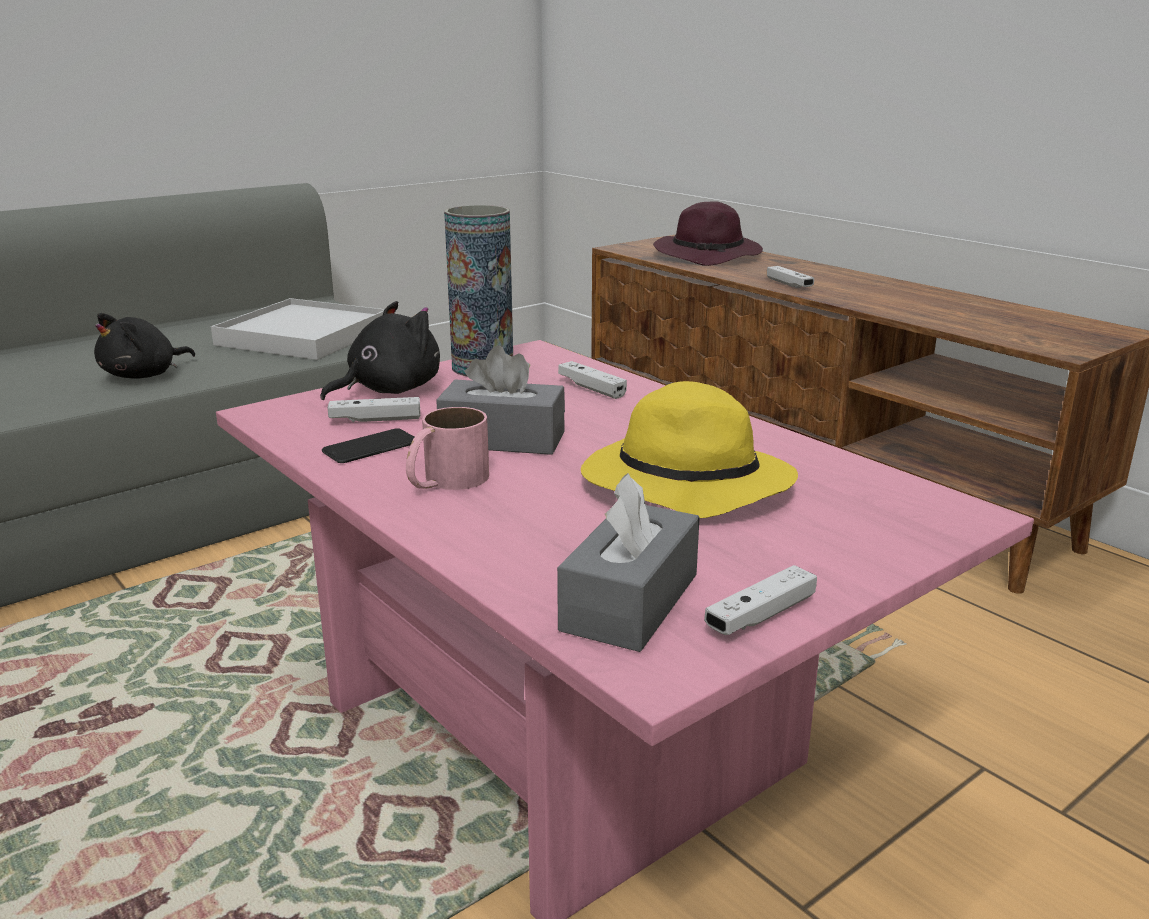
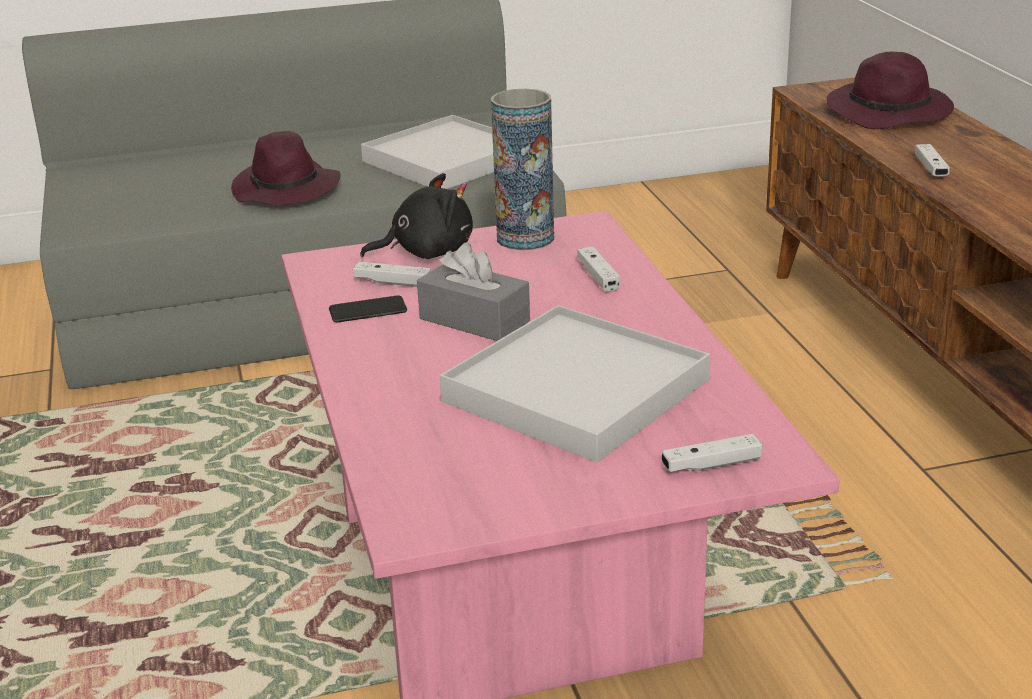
camera: 25 degrees right, 5 degrees up
black plush toy [94,313,195,379] -> purple hat [231,131,341,205]
pink mug [406,407,489,490] -> none
grey tissue box [557,473,700,652] -> none
yellow hat [581,381,798,518] -> white tray [440,305,710,462]
white game controller [704,565,817,635] -> white game controller moved to [662,434,763,472]

